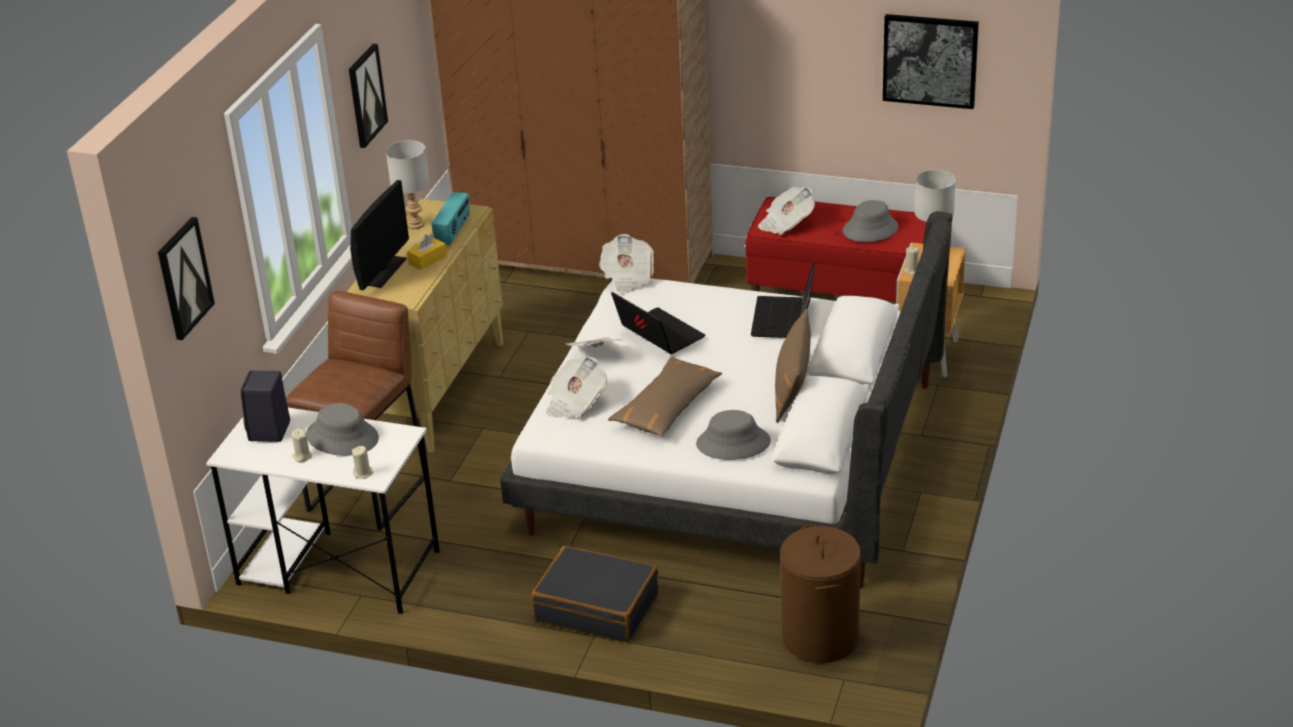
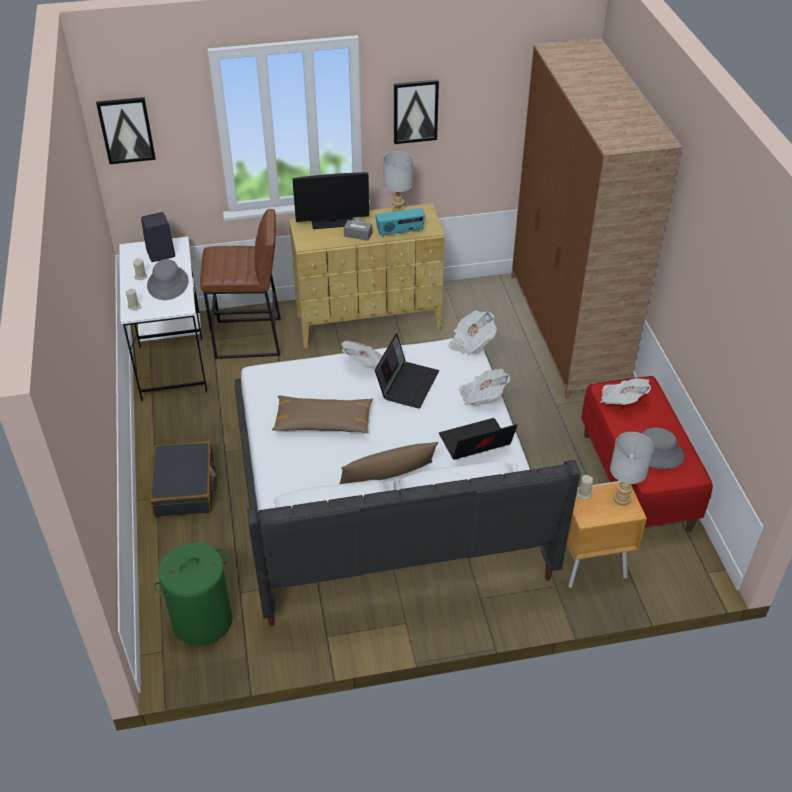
camera: 60 degrees right, 10 degrees up
yellow tissue box [407,234,447,270] -> grey tissue box [344,217,372,241]
newspaper [546,356,607,418] -> newspaper moved to [459,369,510,406]
grey hat [696,410,771,460] -> none
brown laundry basket [780,524,861,663] -> green laundry basket [154,543,232,646]
picture [883,14,979,109] -> none

